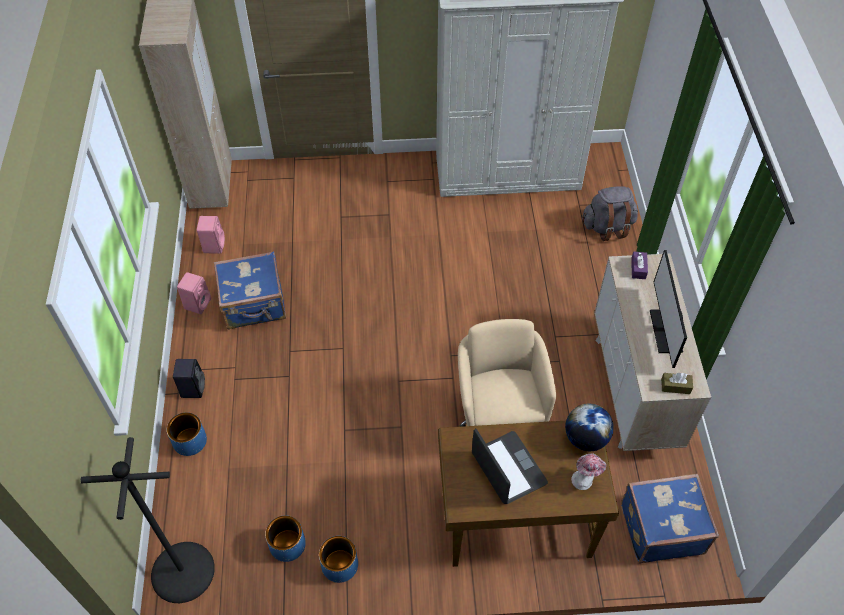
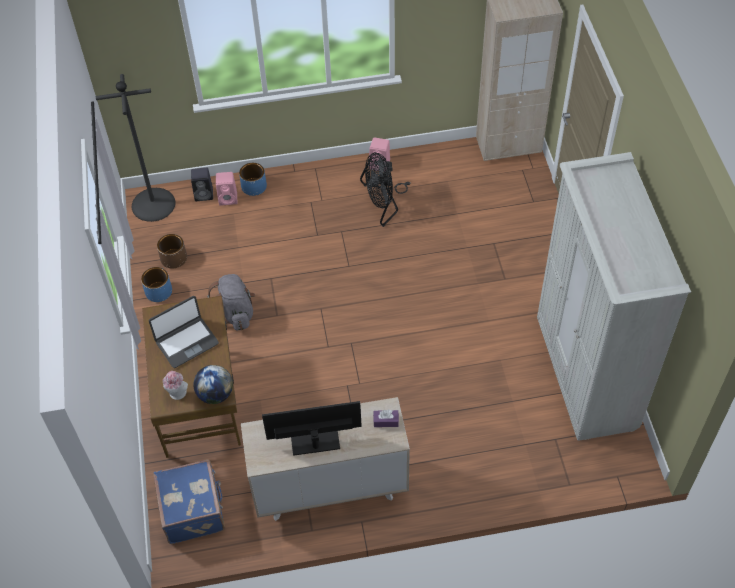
camera: 85 degrees right, 0 degrees up
black speaker [173,359,205,398] -> black speaker moved to [191,168,213,201]
pink speaker [197,216,225,254] -> pink speaker moved to [216,172,237,206]
blue suitcase [214,251,286,329] -> black fan [360,152,411,227]
blue planter [265,515,306,562] -> brown planter [157,234,187,269]
beige office chair [458,319,556,427] -> none
grey backpack [582,186,638,241] -> grey backpack moved to [207,274,255,331]
brown tissue box [661,373,693,394] -> none

